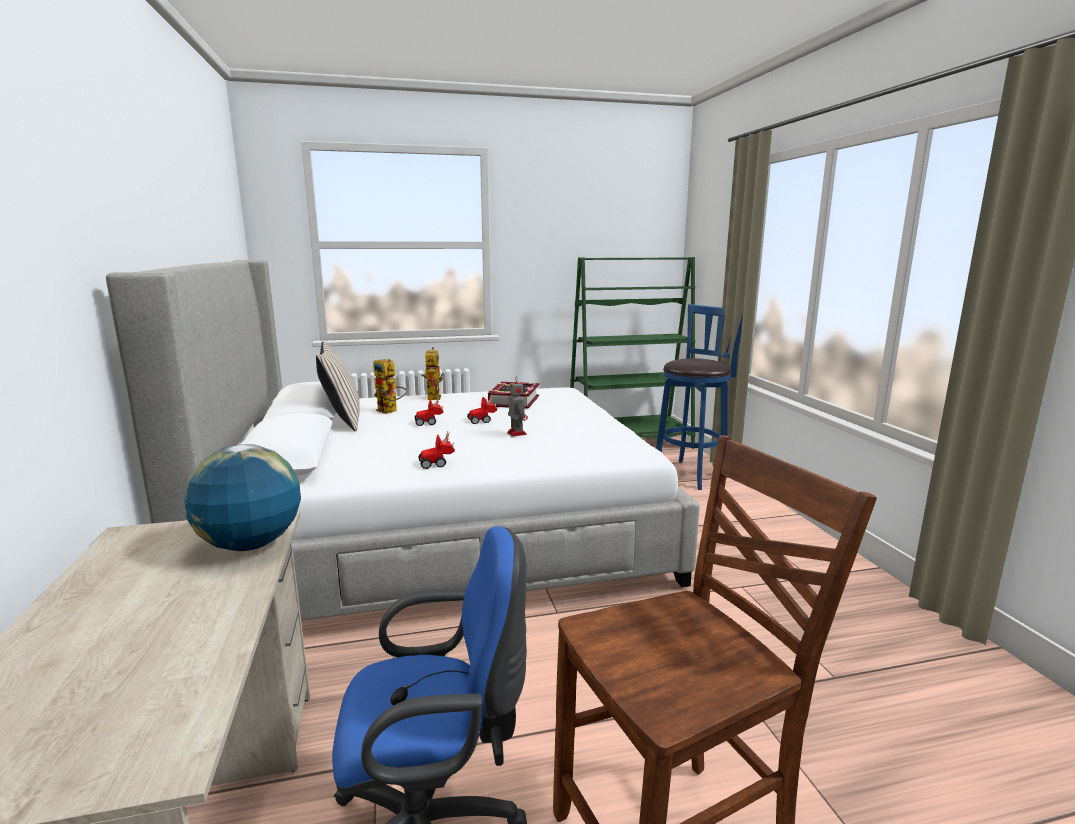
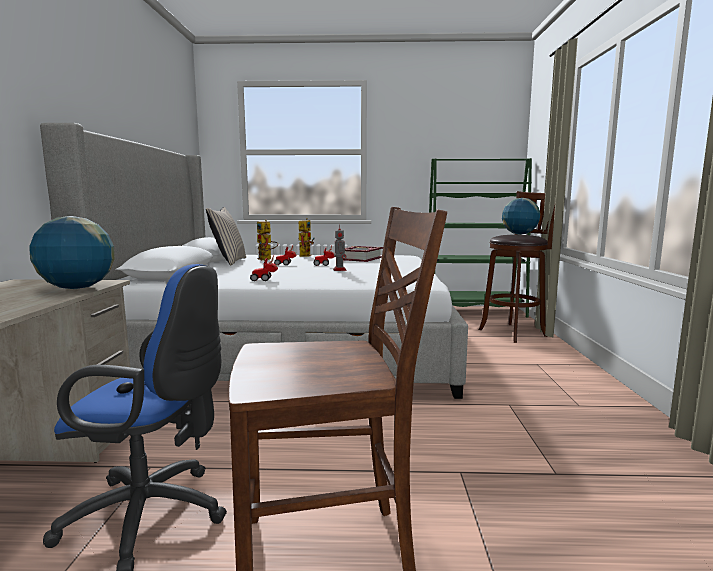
camera: 15 degrees right, 5 degrees down
blue stool [656,304,743,490] -> brown stool [479,191,555,343]
none -> globe [502,198,540,235]

